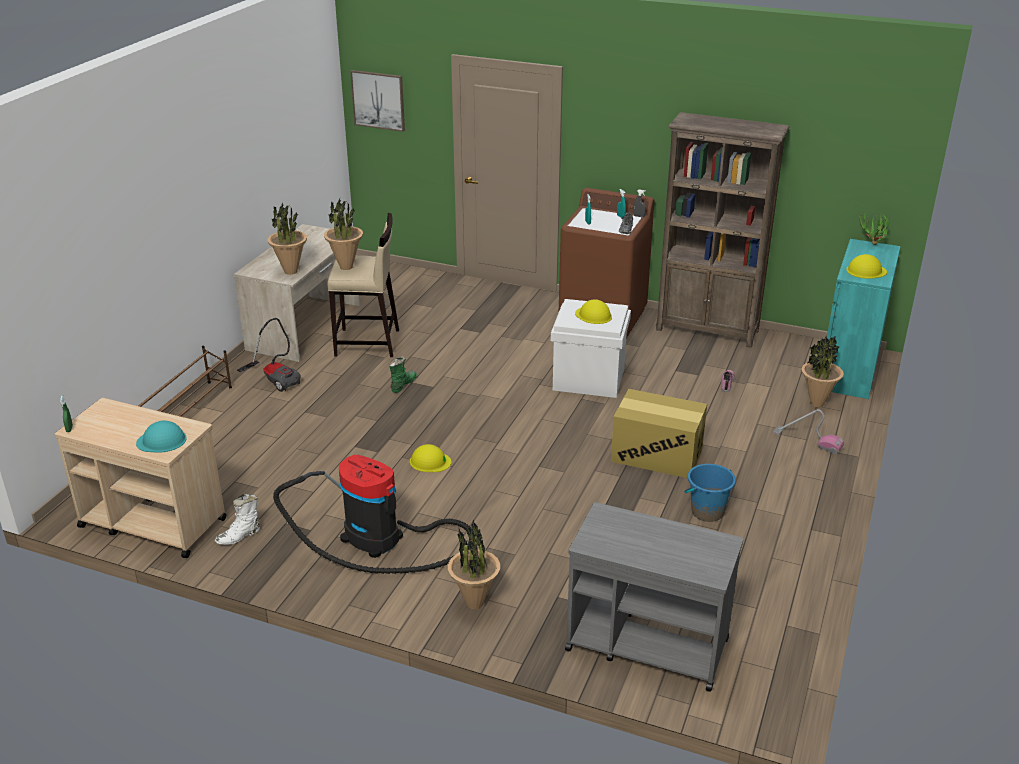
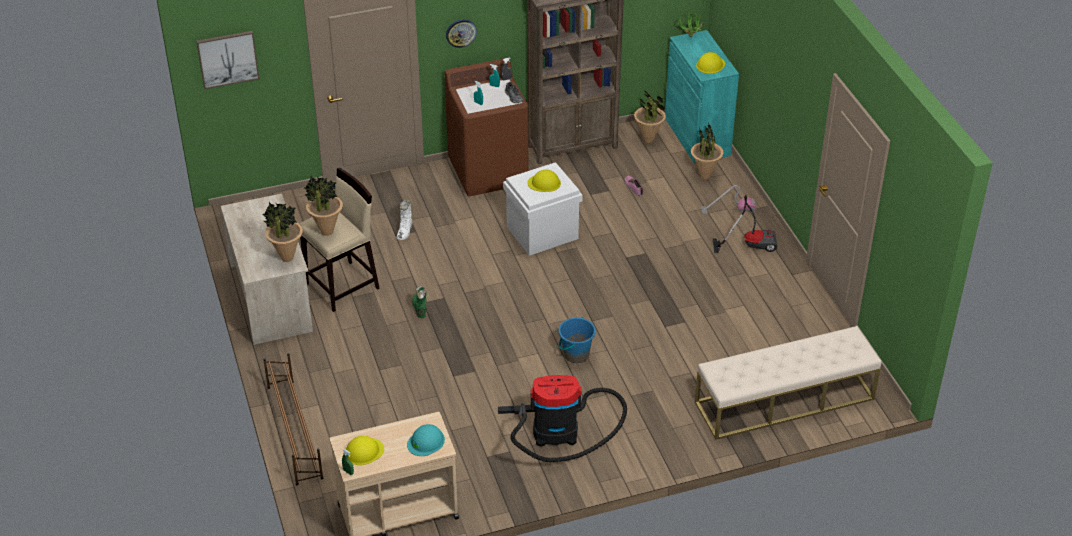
camera: 40 degrees left, 10 degrees up
white boot [215,493,260,545] -> white boot moved to [397,200,413,240]
vacuum cleaner [237,318,301,392] -> vacuum cleaner moved to [713,195,777,253]
yellow hard hat [410,444,452,472] -> yellow hard hat moved to [346,436,384,465]
potted plant [448,520,500,609] -> potted plant moved to [634,89,666,143]
grey cart [565,502,743,692] -> beige bench [695,326,881,440]
cardboard box [611,389,707,478] -> none
blue bucket [684,464,736,522] -> blue bucket moved to [559,317,596,363]
none -> wall clock [446,19,477,48]

